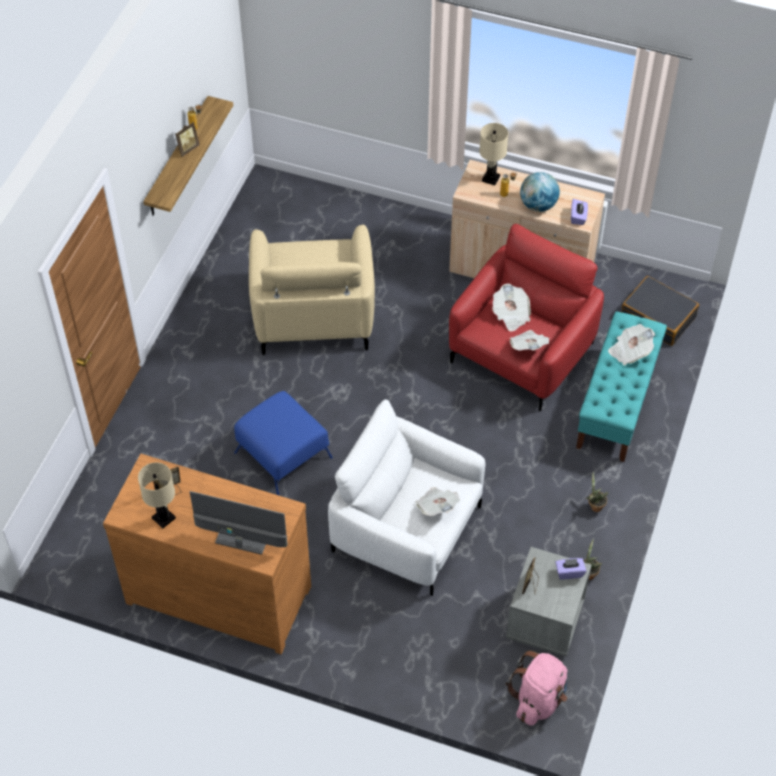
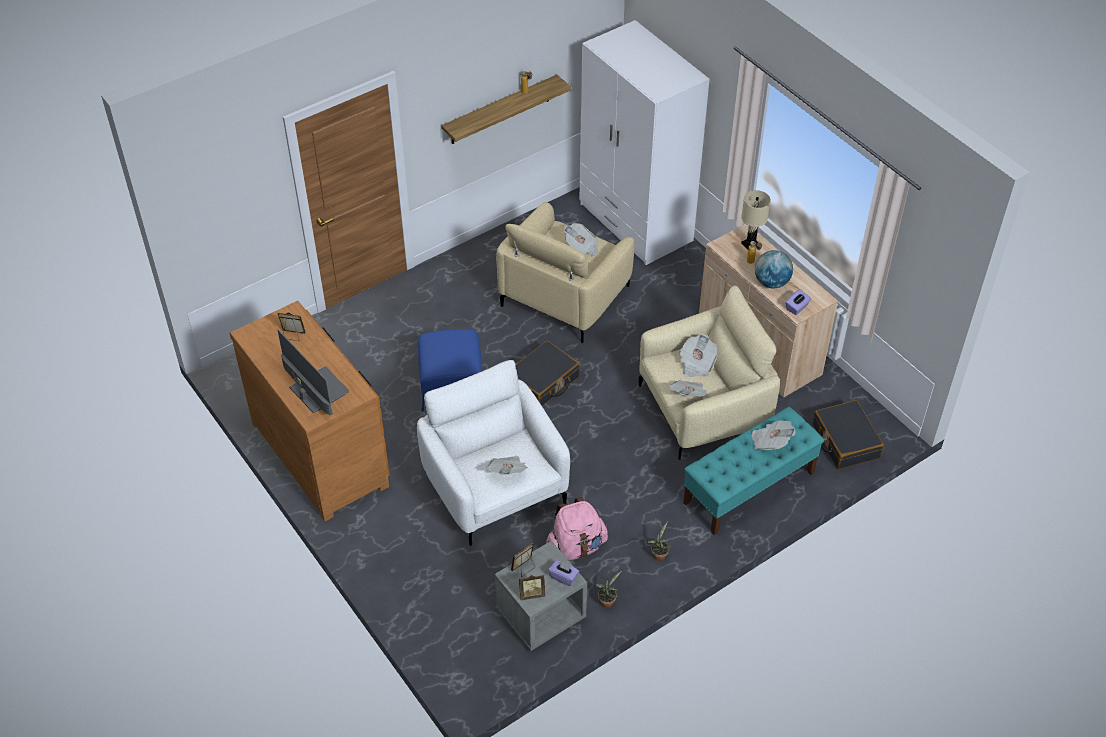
camera: 35 degrees right, 5 degrees down
beige table lamp [138,462,176,528] -> none
picture frame [175,122,200,157] -> picture frame moved to [519,575,545,600]
red armchair [449,224,604,411] -> beige armchair [639,286,780,460]
pink backpack [506,651,567,726] -> pink backpack moved to [546,497,608,560]
none -> black suitcase [515,340,580,406]
none -> newspaper [564,223,599,256]
none -> white wardrobe [579,20,710,265]

